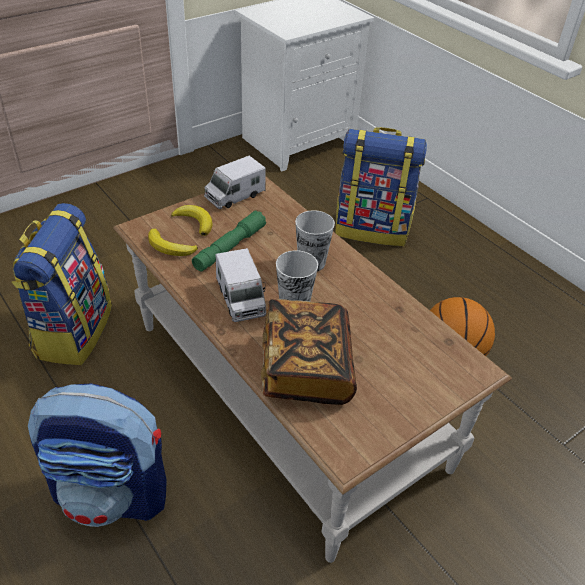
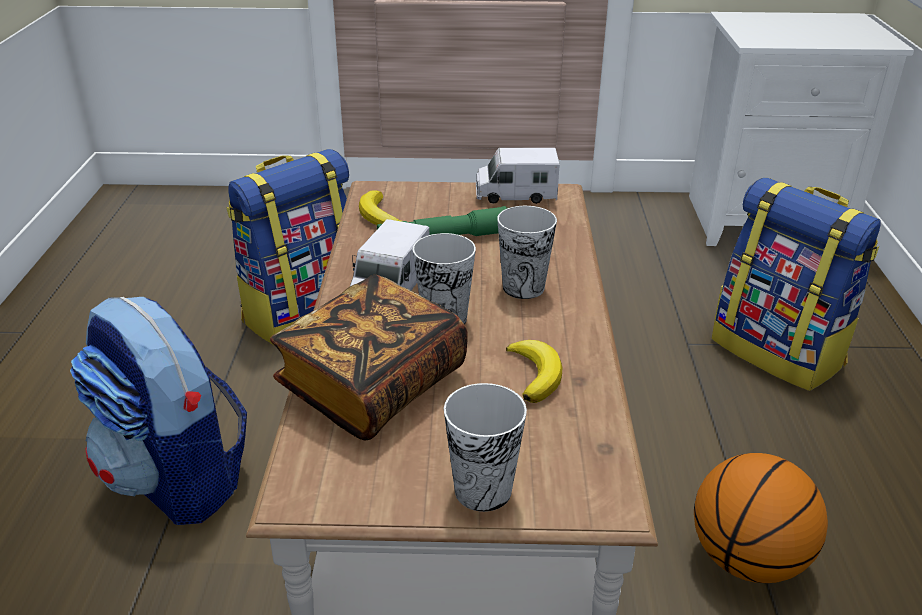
camera: 40 degrees right, 10 degrees down
banana [171,205,212,236] -> banana moved to [506,340,562,403]
none -> cup [444,383,527,512]

